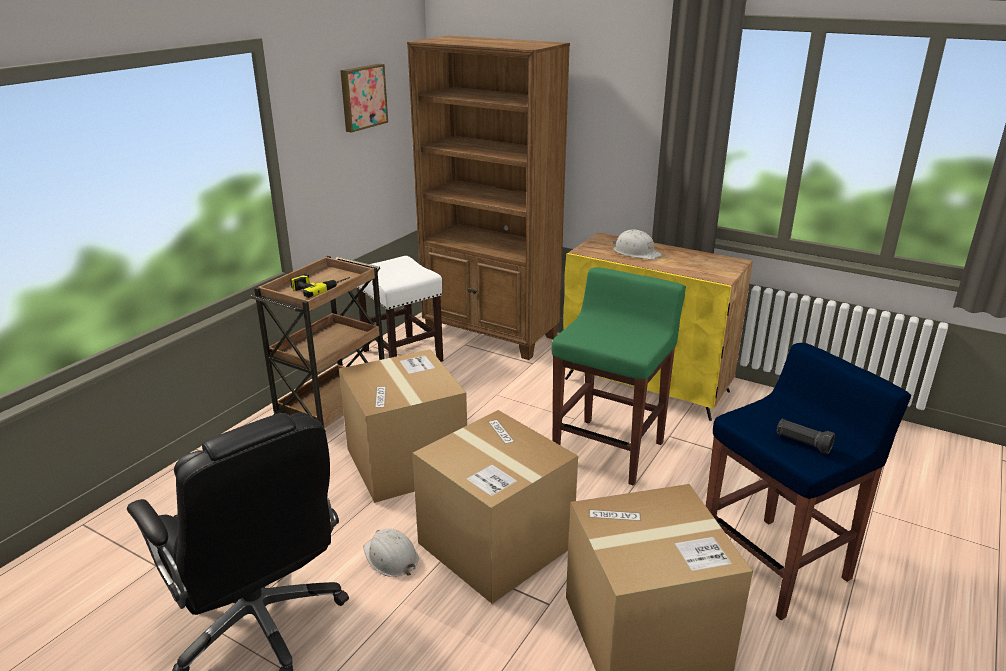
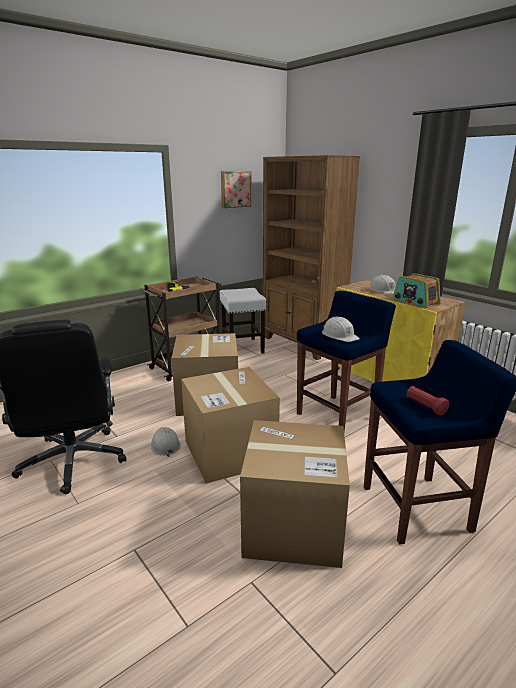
camera: 20 degrees right, 5 degrees down
green stool [552,267,686,486] -> blue stool [297,291,396,432]
black flashlight [777,419,835,454] -> red flashlight [406,386,449,415]
none -> white hard hat [322,317,360,342]
none -> radio [392,273,440,308]

